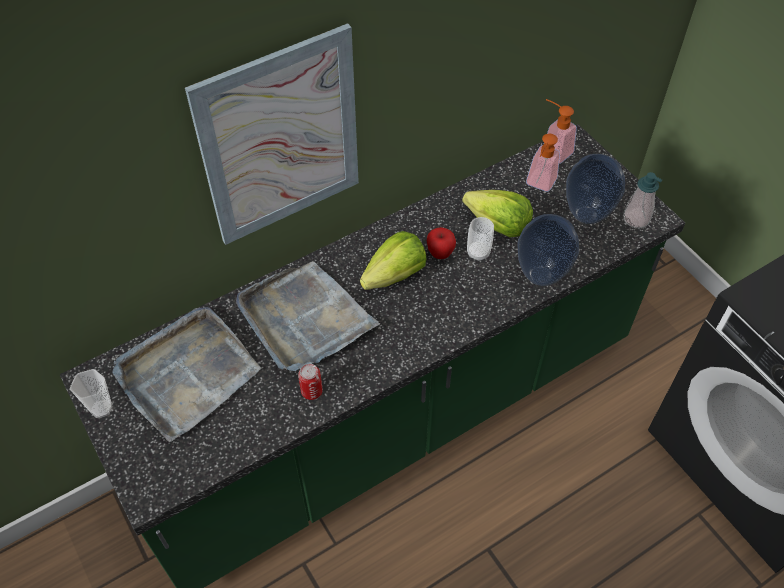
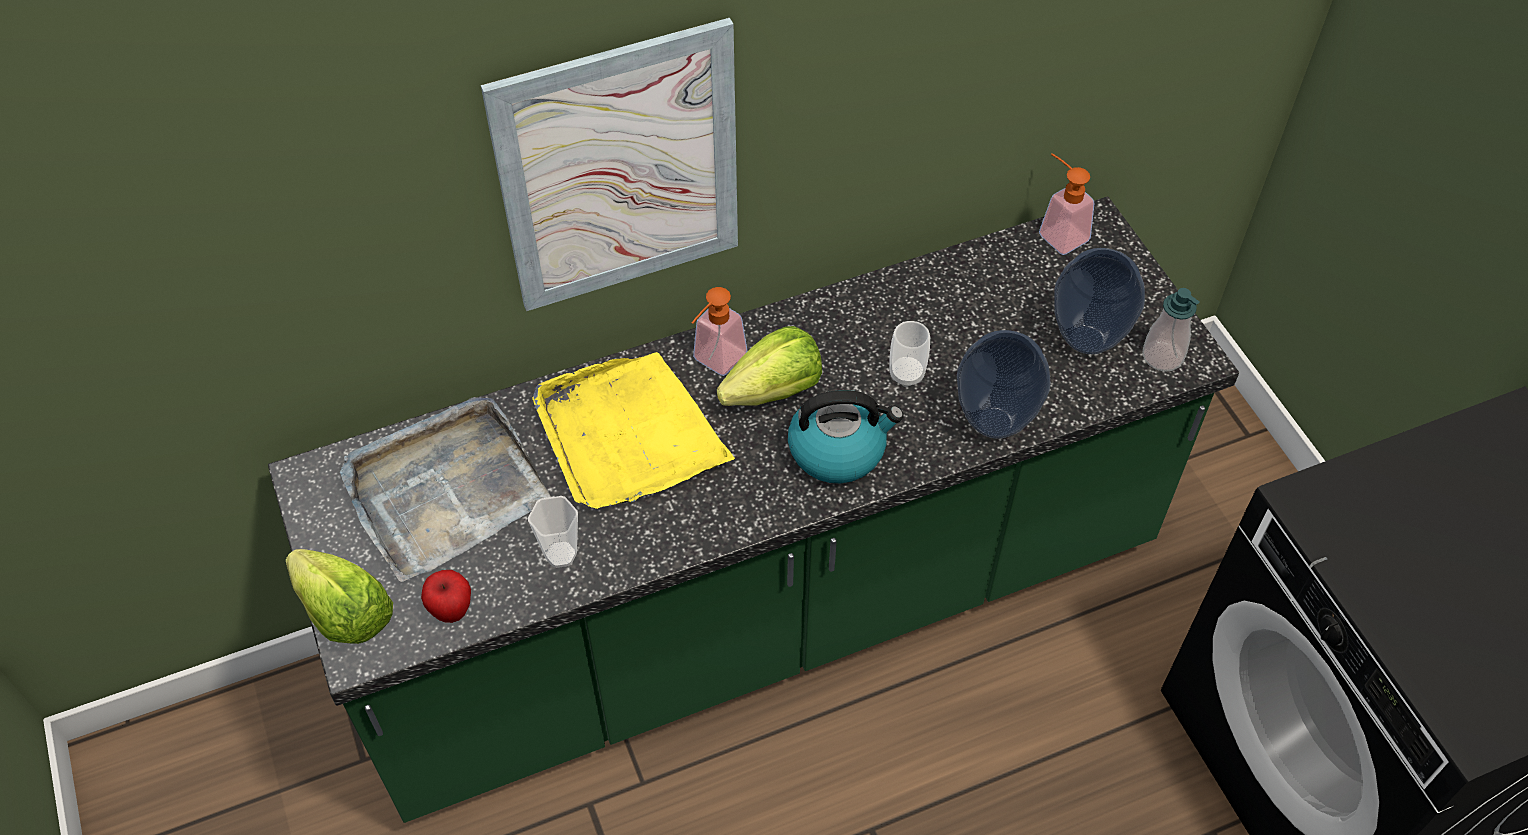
camera: 10 degrees right, 0 degrees up
cup [70,369,113,418] -> cup moved to [528,496,578,568]
grey tray [236,261,380,371] -> yellow tray [532,352,735,509]
can [298,364,323,400] -> none
apple [427,227,456,259] -> apple moved to [421,570,471,623]
lettuce [462,190,533,238] -> lettuce moved to [286,549,393,644]
soap dispenser [526,134,560,192] -> soap dispenser moved to [691,287,748,376]
none -> kettle [788,390,904,483]

